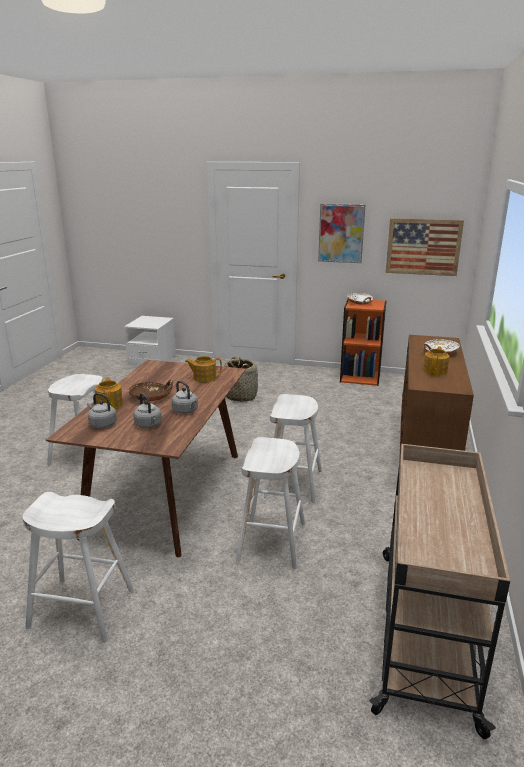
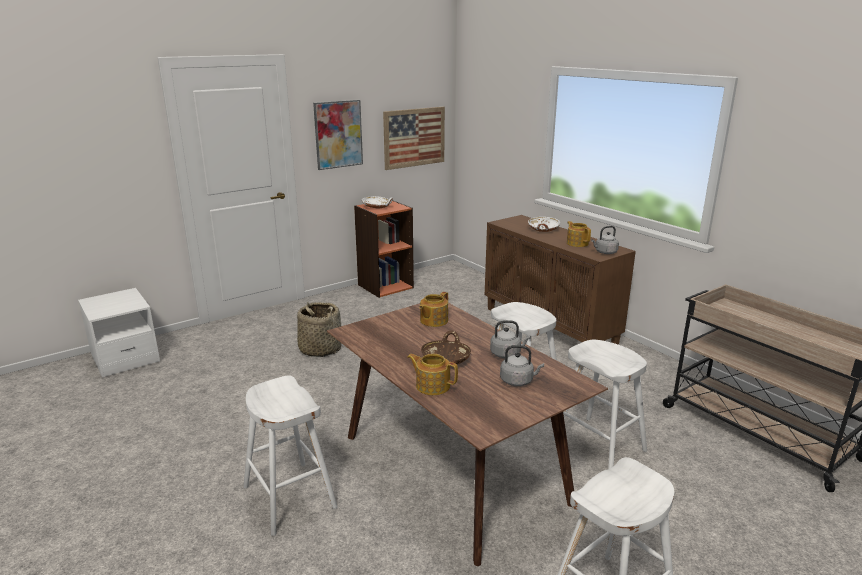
camera: 50 degrees left, 0 degrees up
grey kettle [87,393,117,428] -> grey kettle moved to [591,226,619,254]

